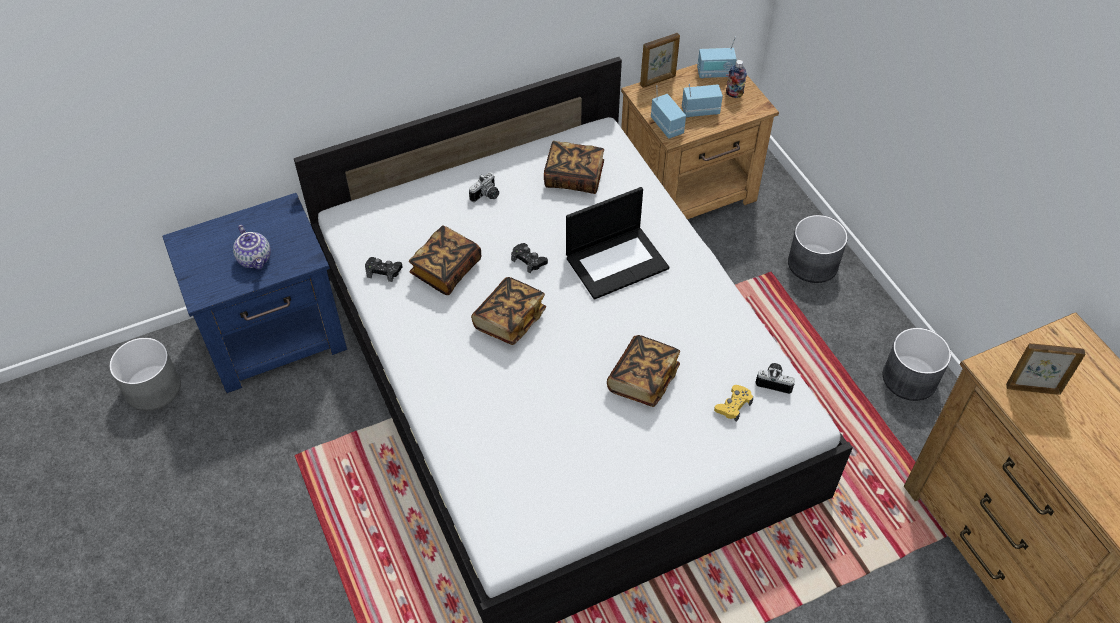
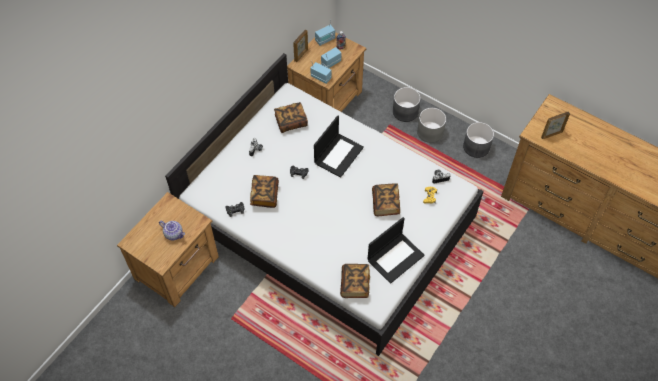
camera: 30 degrees left, 5 degrees up
grey planter [109,338,181,411] -> grey planter moved to [417,108,446,143]
blue nightstand [162,193,347,394] -> brown nightstand [117,192,219,307]
book [471,277,546,345] -> book moved to [340,264,370,298]
none -> laptop [368,217,425,284]

